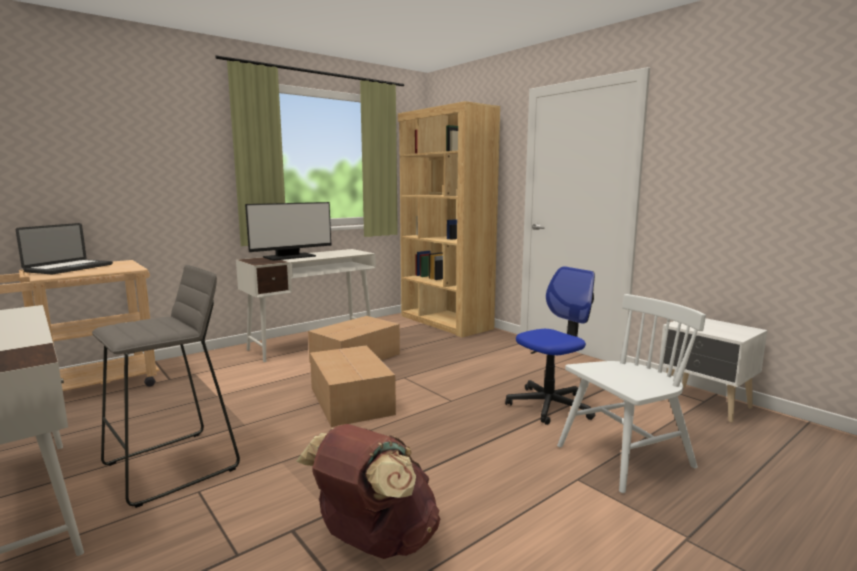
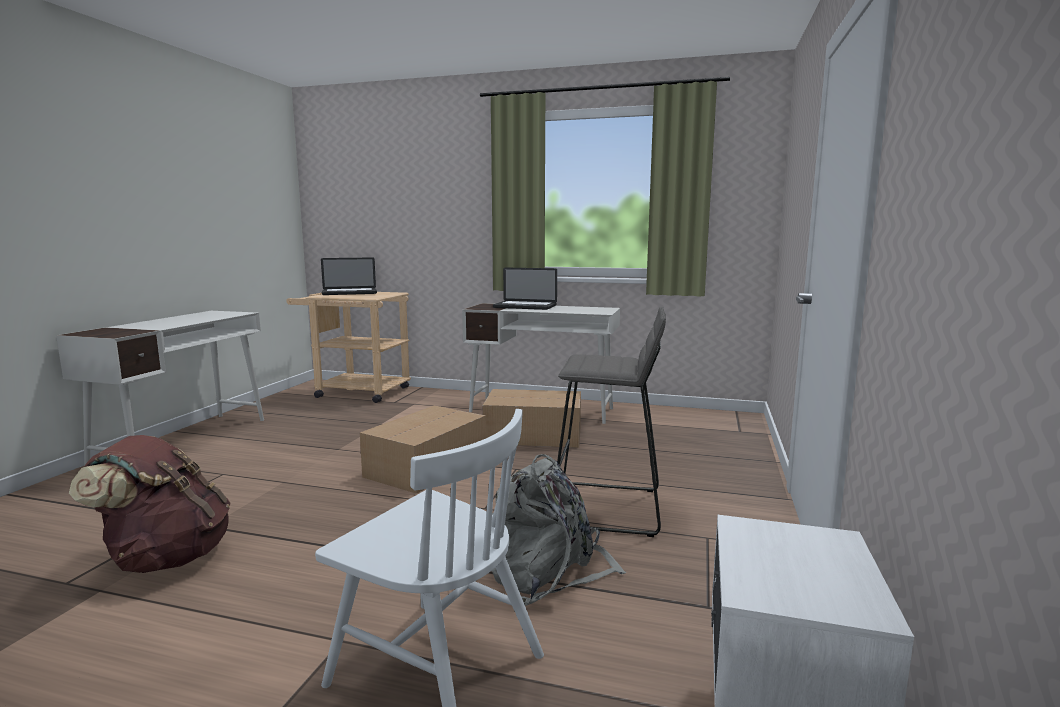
camera: 55 degrees right, 0 degrees up
grey stool [92,265,240,508] -> grey stool moved to [557,307,666,537]
monitor [245,202,332,261] -> laptop [493,268,557,310]
brown bookcase [398,101,500,337] -> none
office chair [505,266,595,425] -> grey backpack [491,454,626,605]

